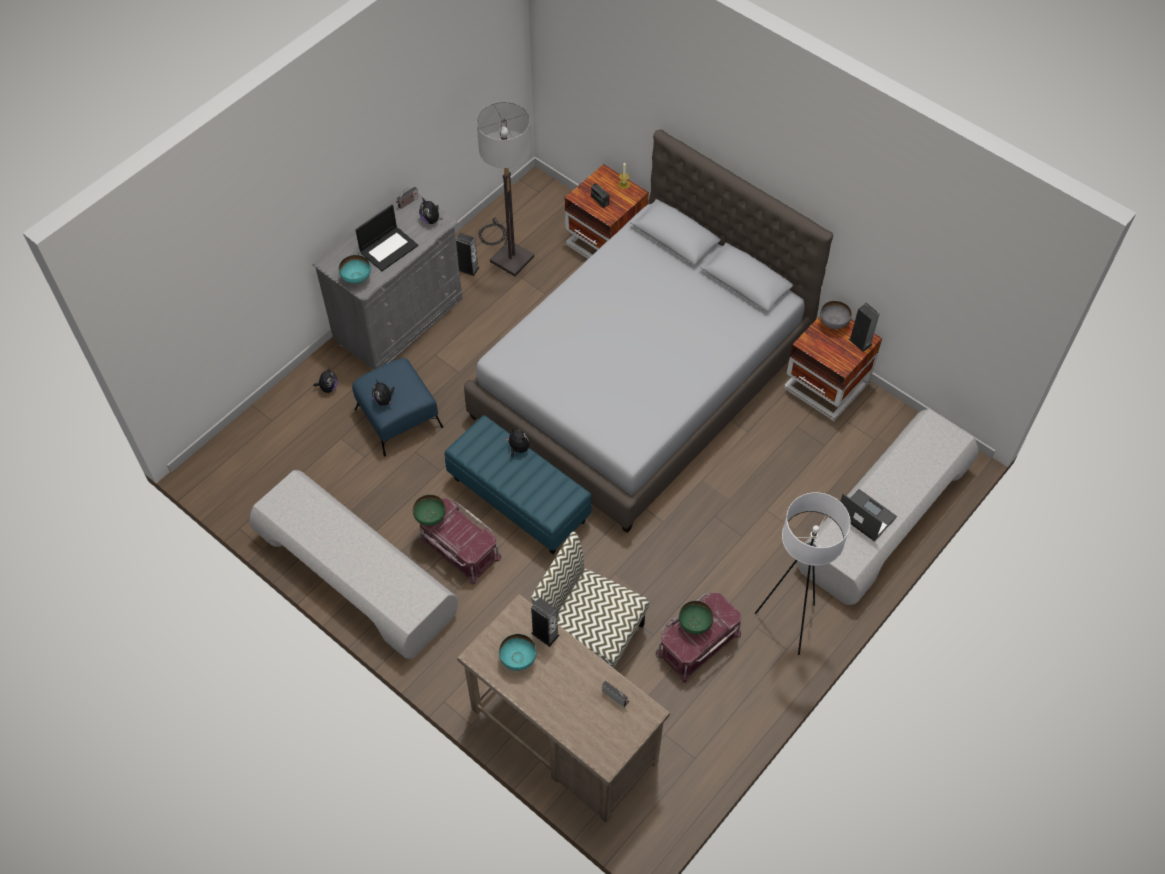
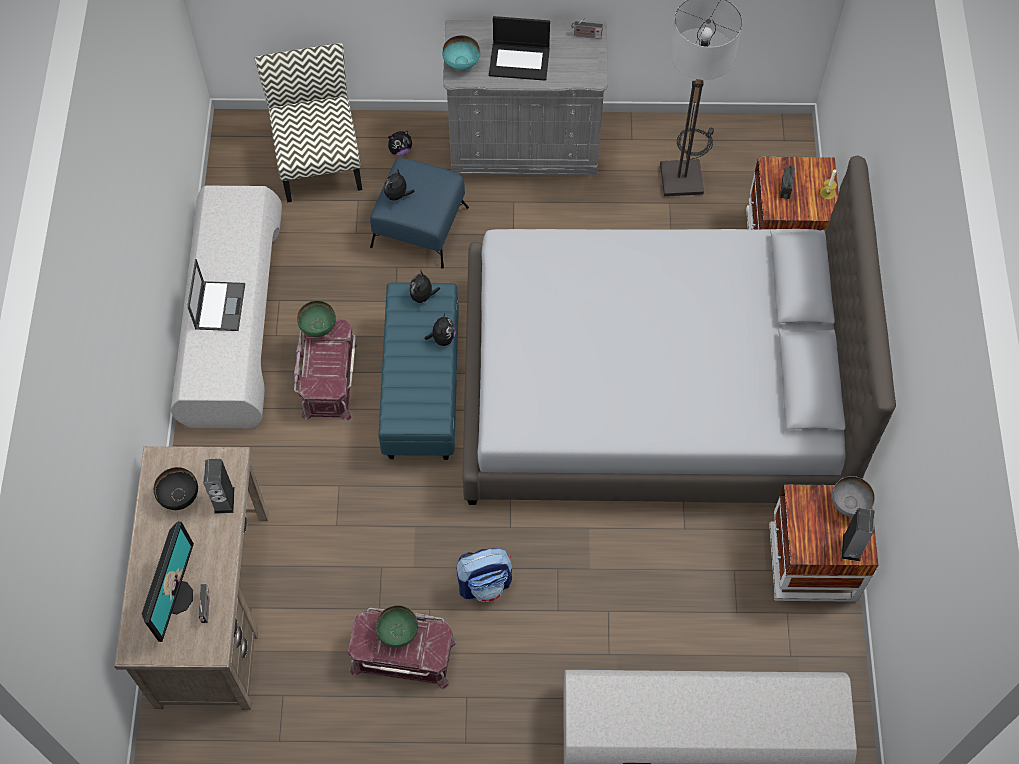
camera: 50 degrees right, 5 degrees up
plush toy [419,198,442,224] -> plush toy moved to [409,270,440,305]
speaker [456,233,479,276] -> none
turquoise bowl [499,634,537,671] -> black bowl [154,467,198,510]
chair [531,532,649,668] -> chair moved to [255,43,362,202]
white floor lamp [755,492,851,655] -> none
laptop [840,489,897,542] -> laptop moved to [187,259,245,331]
none -> monitor [142,521,194,642]
none -> backpack [456,548,512,602]

